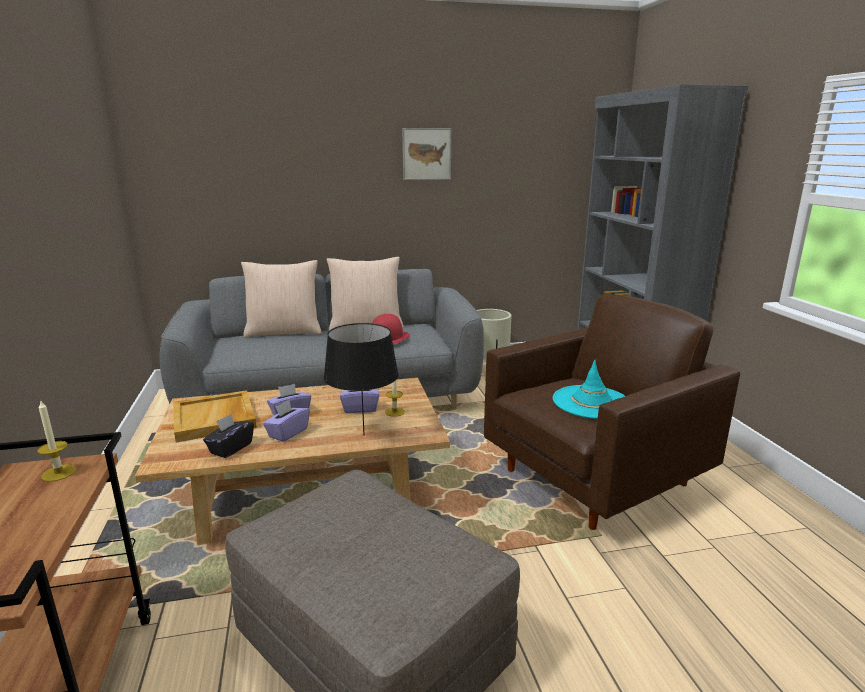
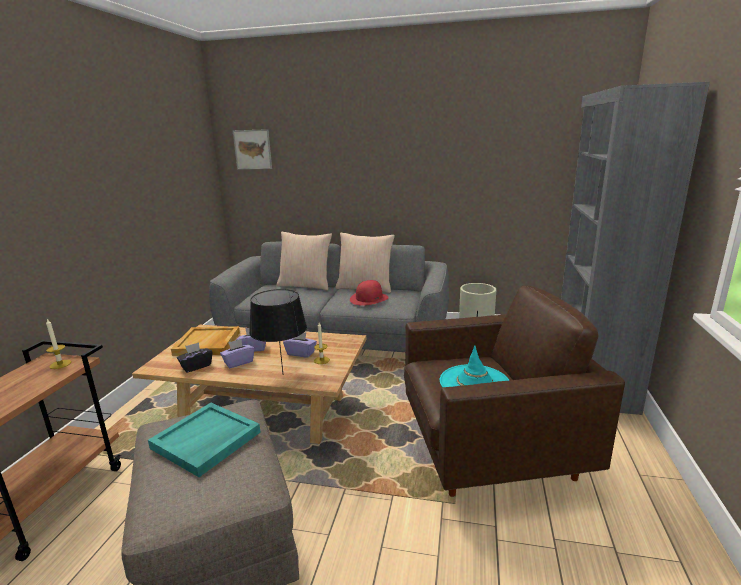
camera: 25 degrees right, 0 degrees up
picture [402,128,451,180] -> picture moved to [233,129,272,169]
none -> turquoise tray [148,403,261,477]

